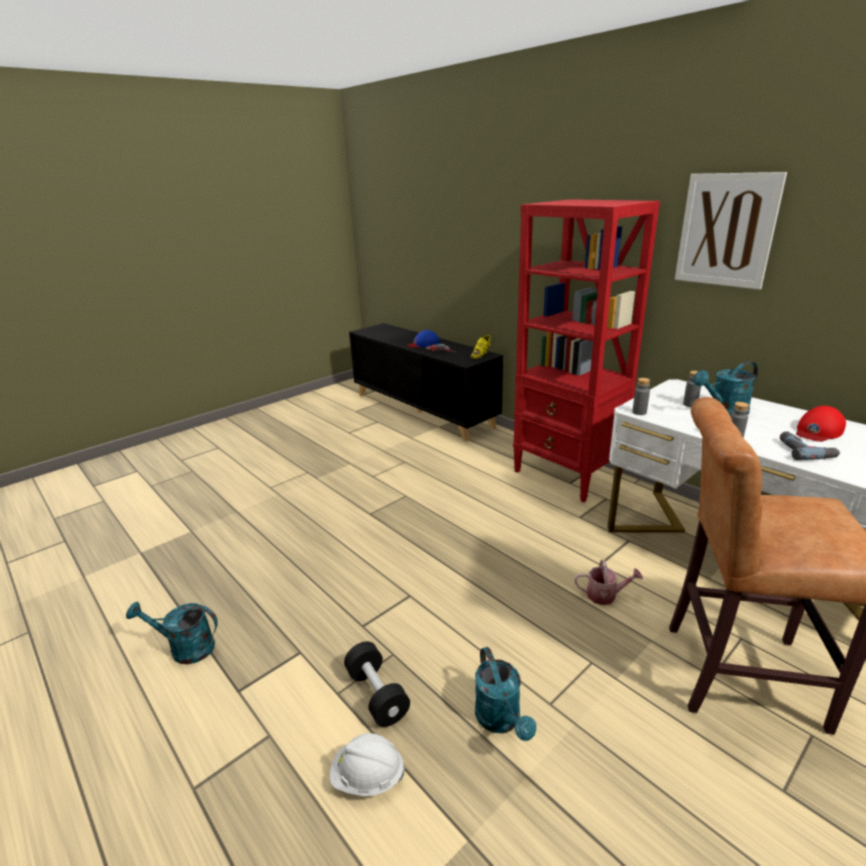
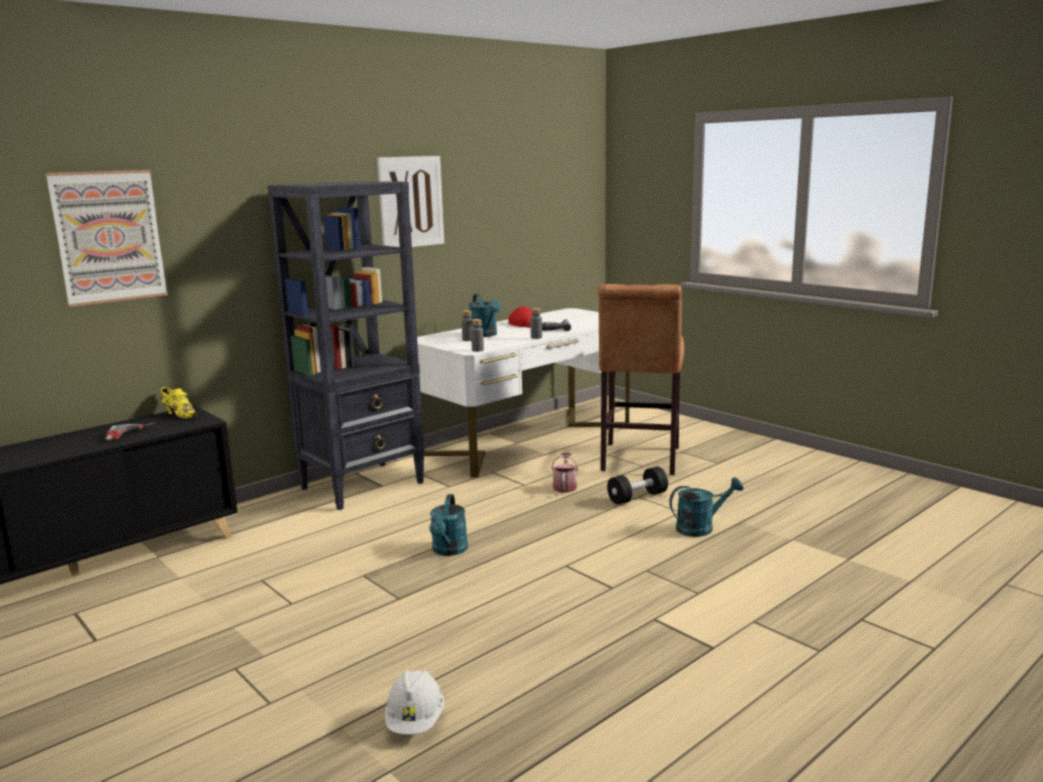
camera: 90 degrees left, 10 degrees down
turquoise watering can [126,602,218,664] -> turquoise watering can moved to [429,494,468,556]
white hard hat [330,733,405,796] -> white hard hat moved to [385,670,444,735]
black dumbbell [344,641,410,727] -> black dumbbell moved to [607,467,668,504]
blue cap [407,330,440,348] -> none
red bookcase [513,199,660,502] -> black bookcase [268,181,425,510]
none -> picture [46,170,168,307]

